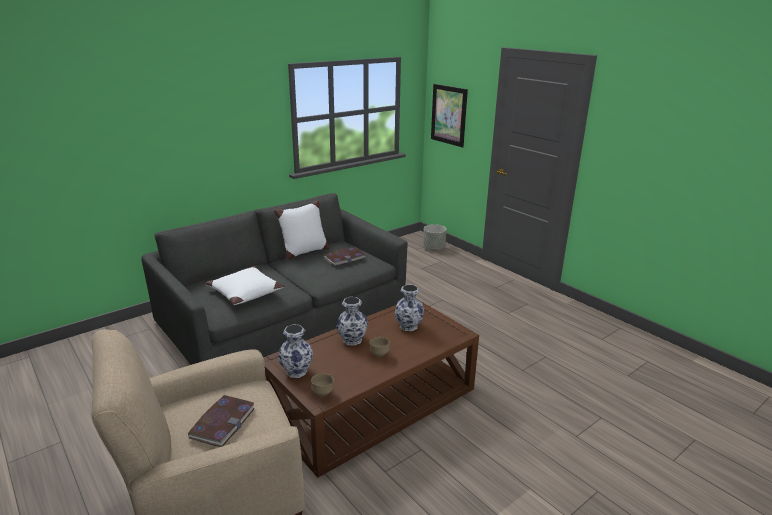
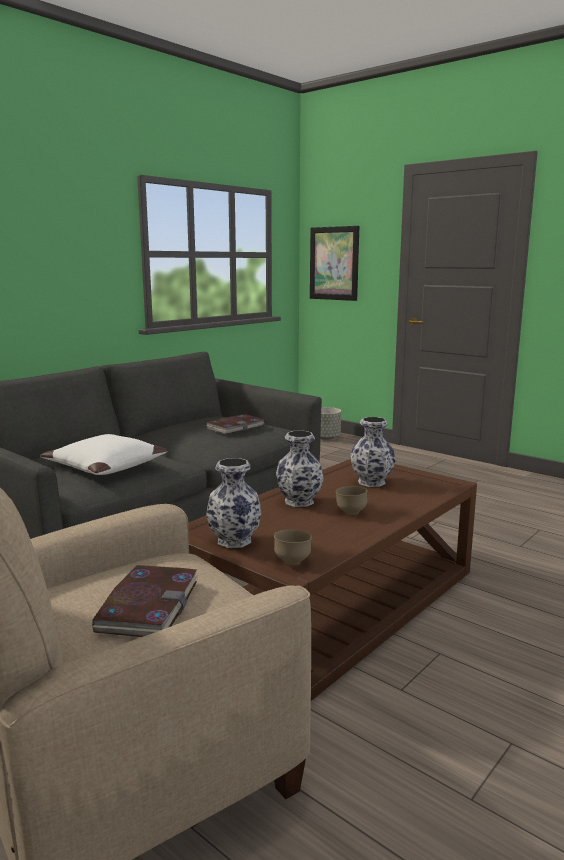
camera: 10 degrees left, 10 degrees down
white pillow [274,200,329,259] -> none

